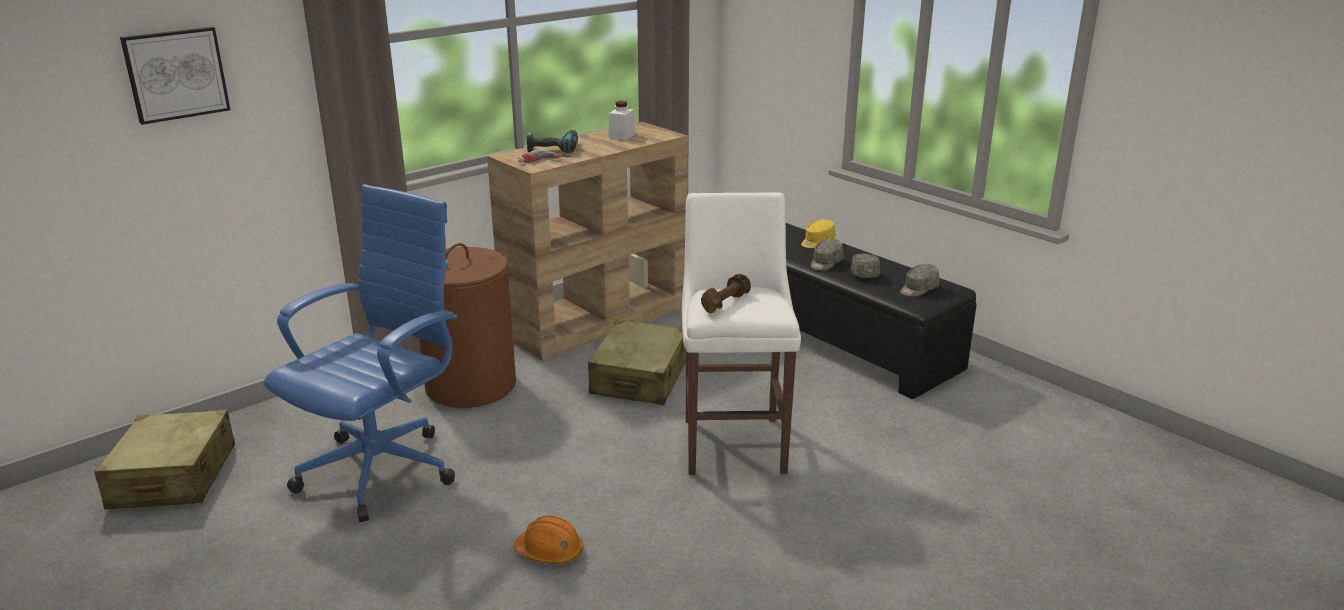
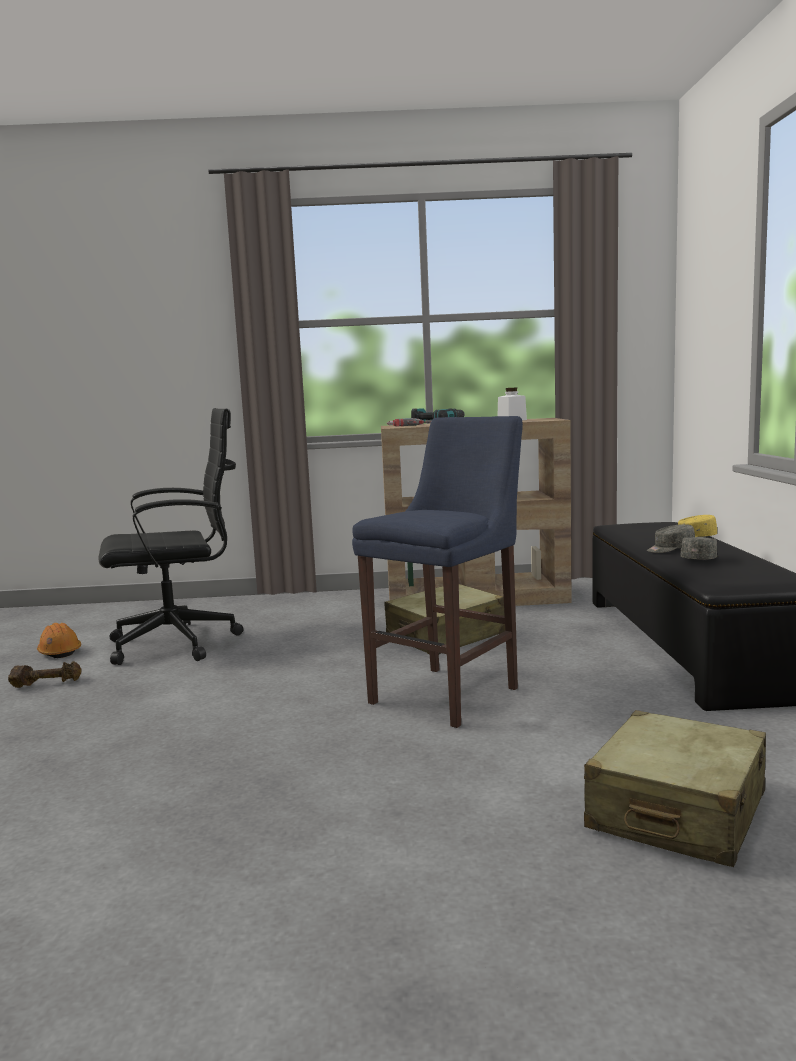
camera: 40 degrees right, 15 degrees down
beige suitcase [94,410,235,509] -> beige suitcase moved to [584,710,766,867]
picture [120,27,230,125] -> none
blue office chair [264,184,457,522] -> black office chair [99,408,243,665]
brown laundry basket [419,243,516,408] -> none
orange hard hat [514,515,583,564] -> orange hard hat moved to [37,623,81,658]
white stool [682,192,801,475] -> blue stool [352,416,523,728]
brown dumbbell [701,274,751,313] -> brown dumbbell moved to [8,661,82,688]
grey cap [900,264,940,297] -> none

